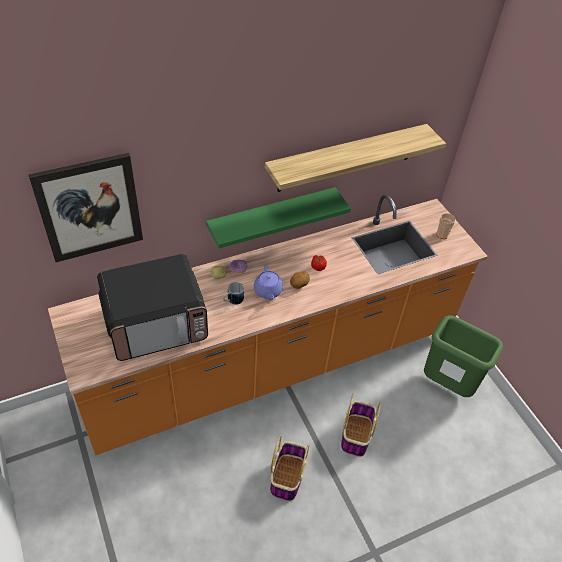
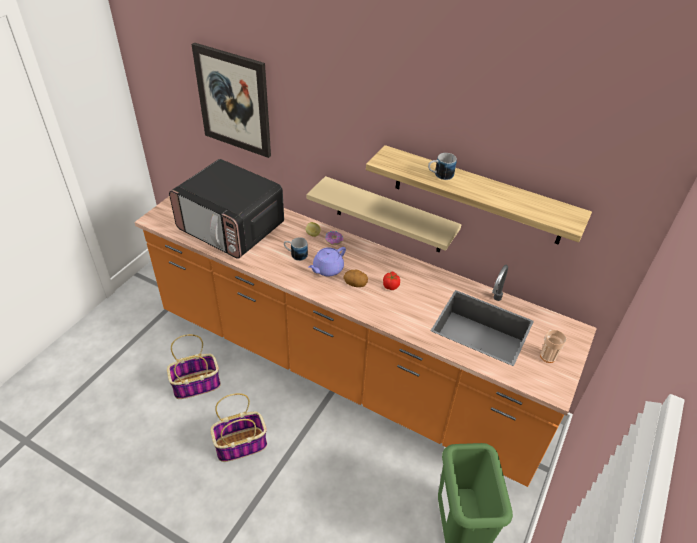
camera: 55 degrees right, 5 degrees down
green shelf [206,187,351,248] -> beige shelf [307,176,461,252]
basket [341,393,381,457] -> basket moved to [167,334,221,399]
none -> mug [428,153,457,180]

